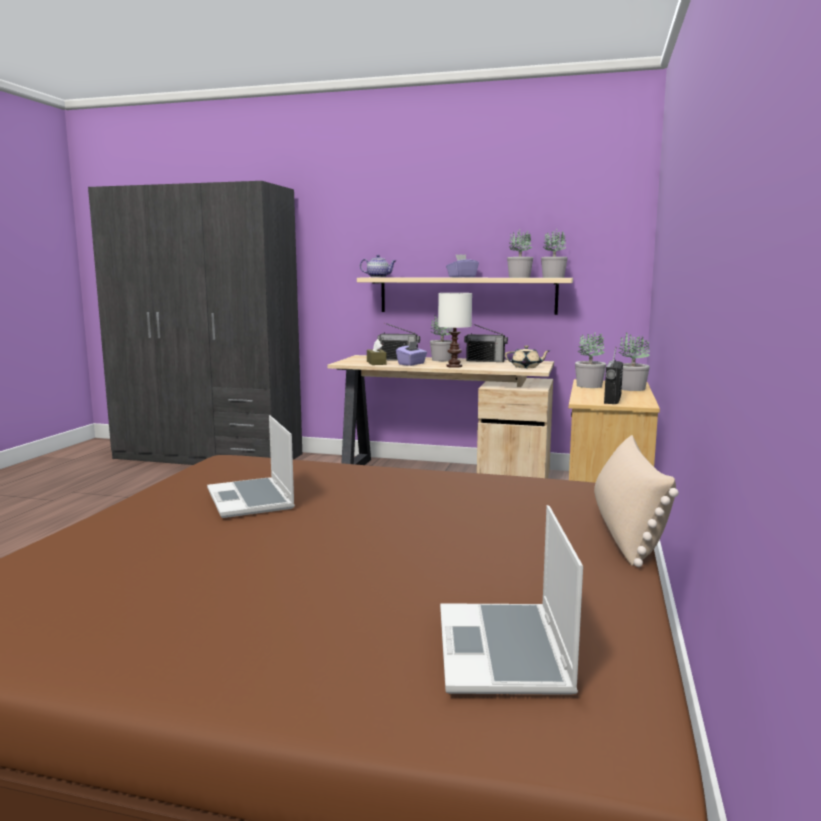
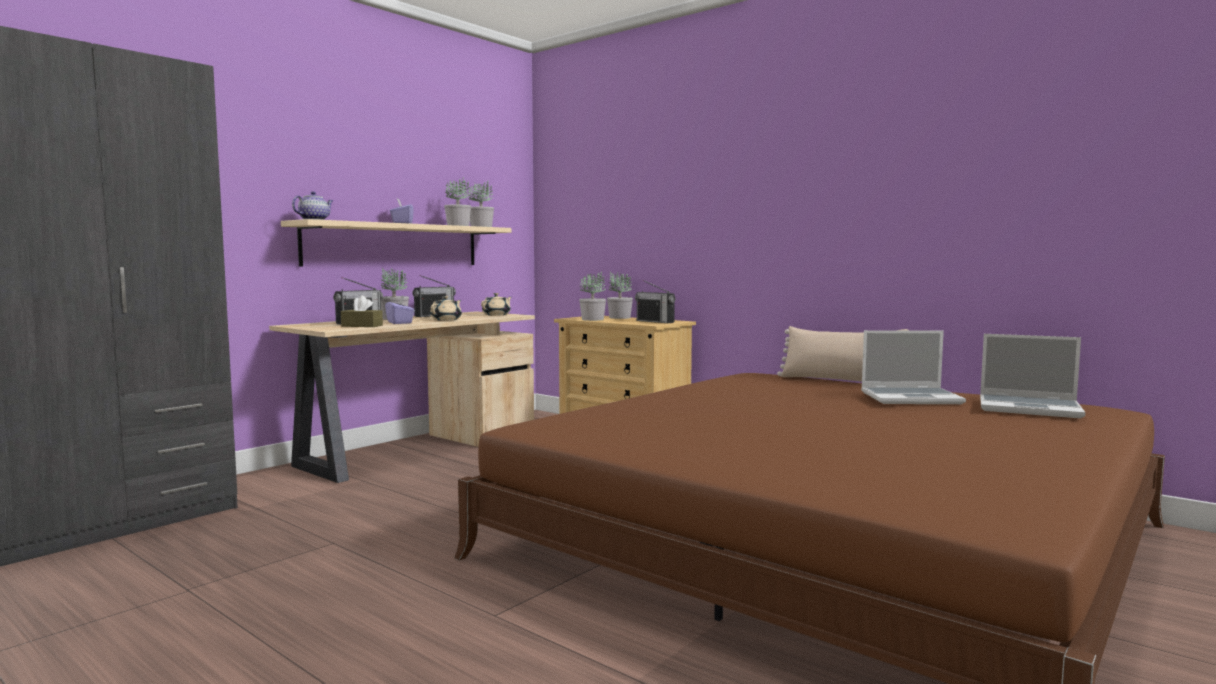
camera: 65 degrees left, 5 degrees down
laptop [207,415,295,518] -> laptop moved to [861,330,966,404]
white table lamp [438,293,472,368] -> beige teapot [430,296,462,321]

